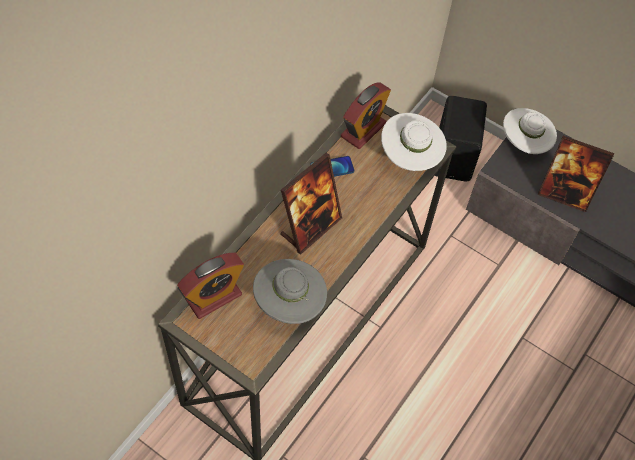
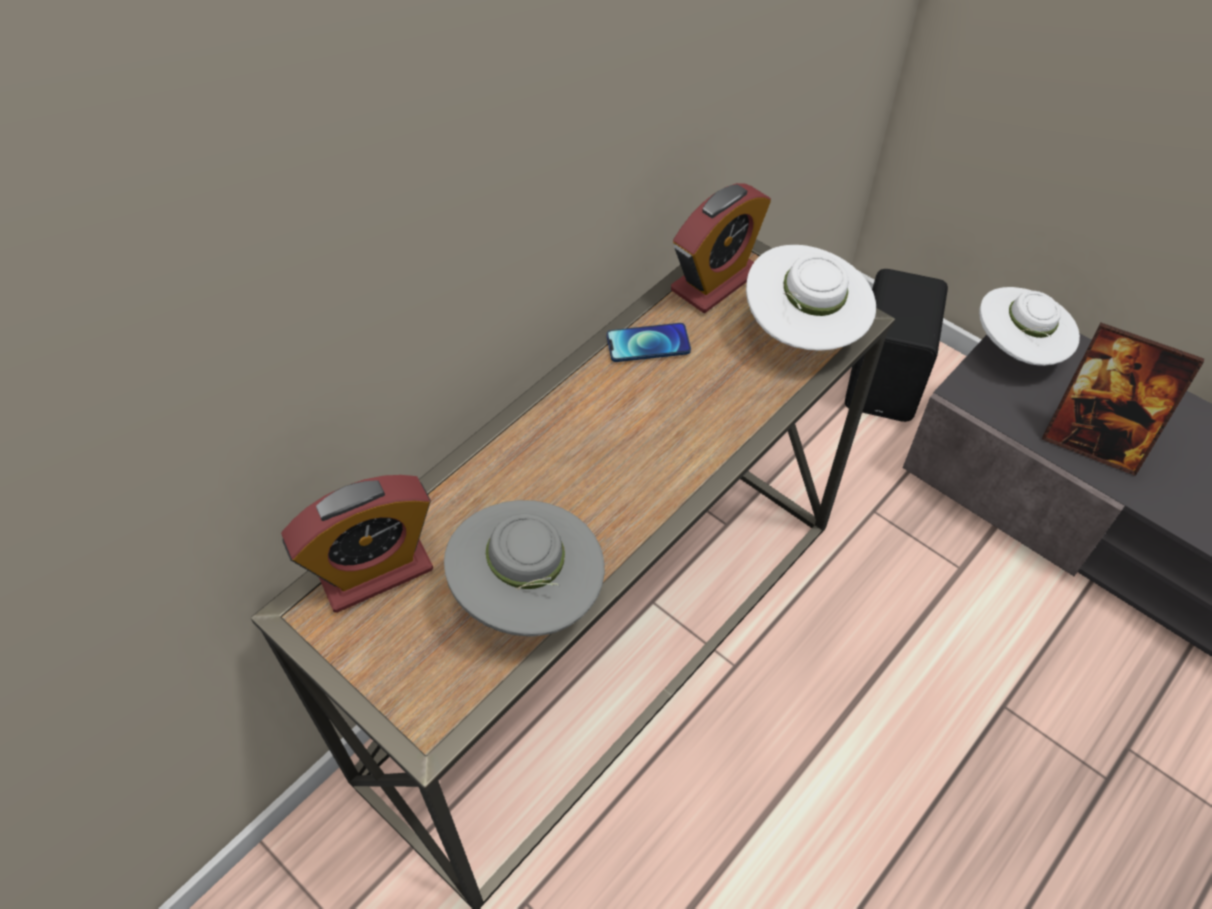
camera: 10 degrees right, 5 degrees down
picture frame [280,153,342,254] -> none

